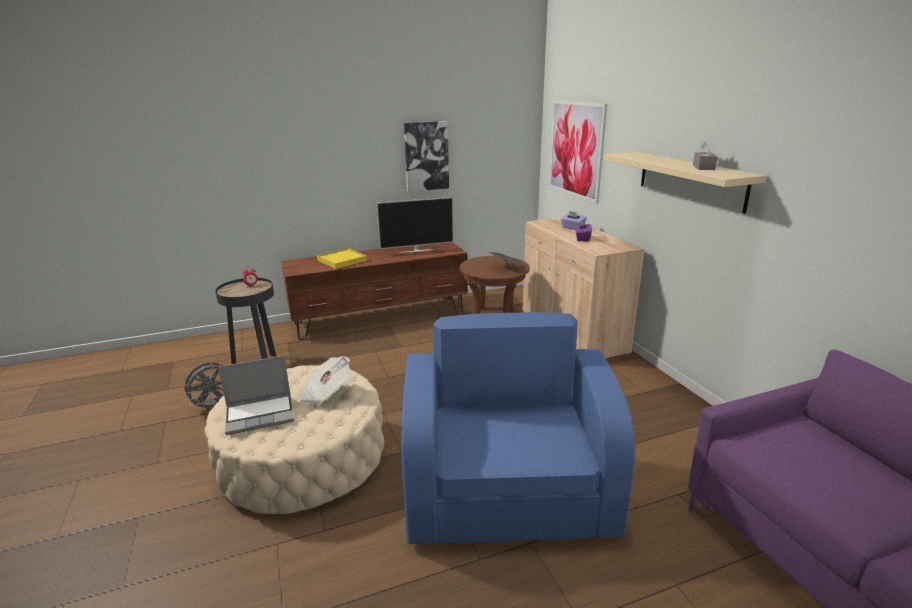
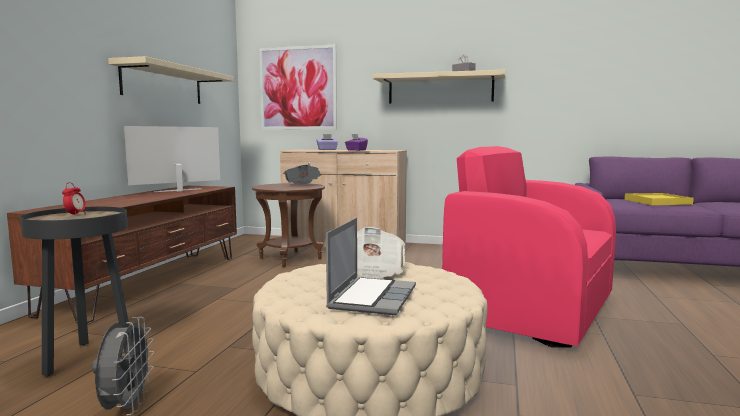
camera: 55 degrees left, 15 degrees down
yellow tray [317,248,367,269] -> yellow tray moved to [625,193,694,205]
television [376,197,454,253] -> television turned 150 degrees counterclockwise [124,126,220,192]
blue armchair [401,312,635,544] -> pink armchair [442,146,616,348]
picture [404,121,449,192] -> beige shelf [108,56,234,104]

